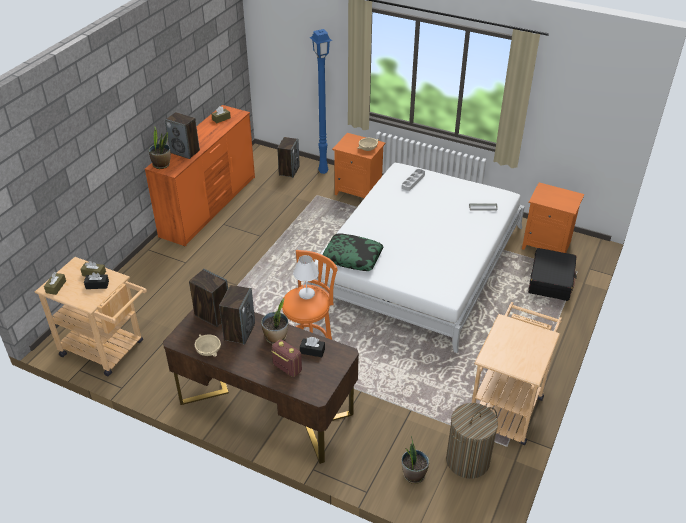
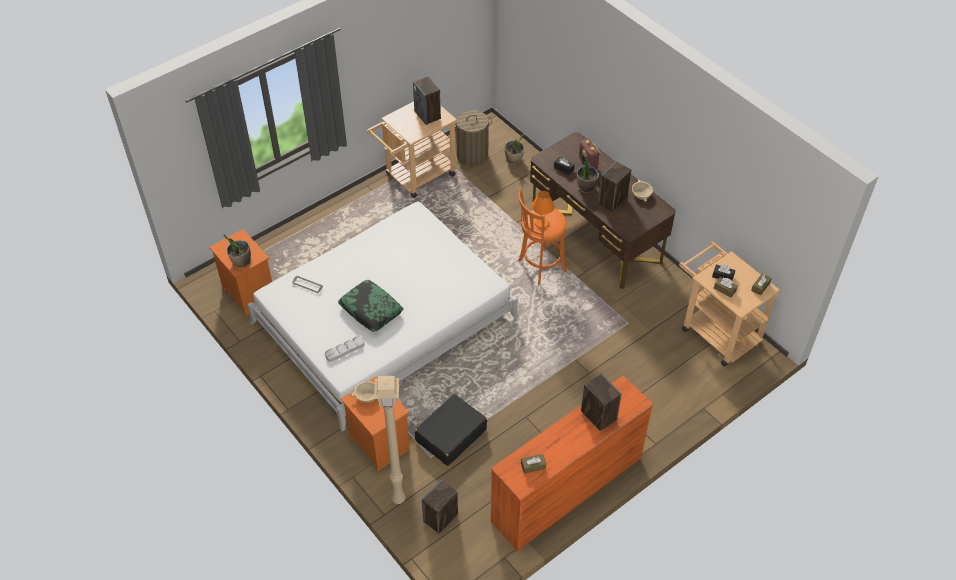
camera: 155 degrees left, 10 degrees up
potted plant [149,127,171,169] -> potted plant moved to [224,235,251,268]
speaker [189,269,228,327] -> speaker moved to [413,77,441,125]
white table lamp [293,255,319,299] -> orange table lamp [532,191,555,229]
blue floor lamp [310,29,332,174] -> beige floor lamp [374,376,406,504]
pillow [323,233,383,271] -> pillow moved to [338,280,403,332]
black suitcase [528,248,577,301] -> black suitcase moved to [415,394,487,466]

